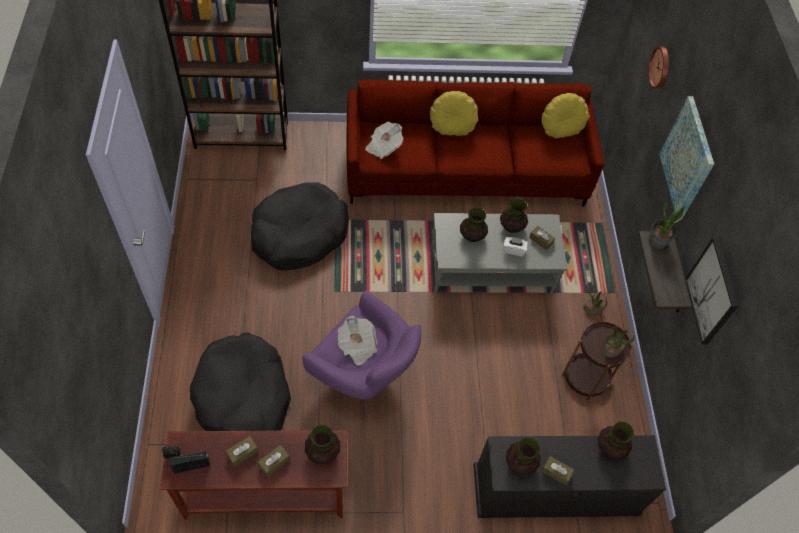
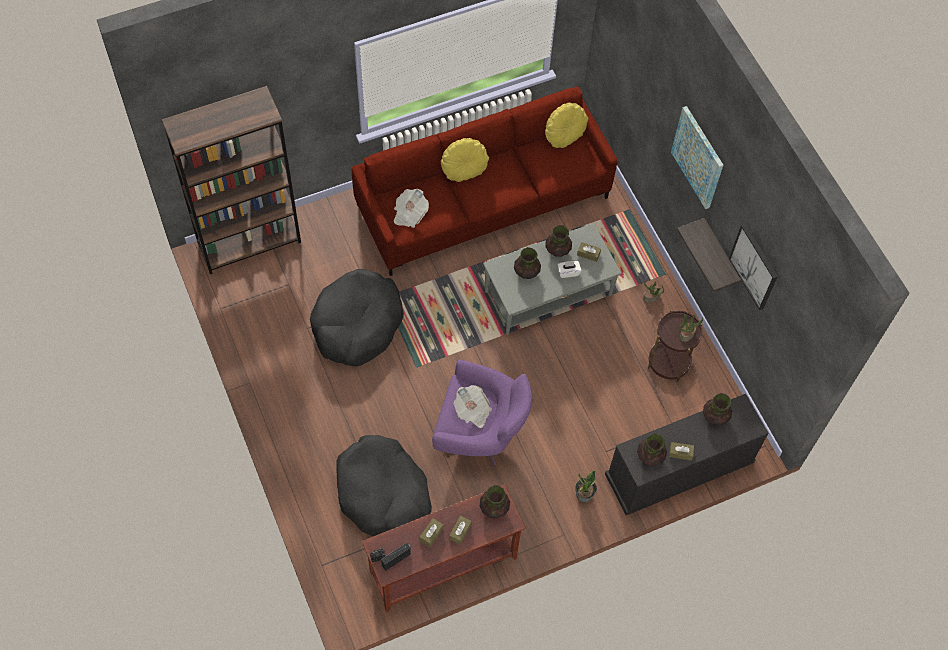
camera: 20 degrees left, 5 degrees up
wall clock [648,46,669,89] -> none
potted plant [649,202,685,249] -> potted plant moved to [575,471,597,503]

